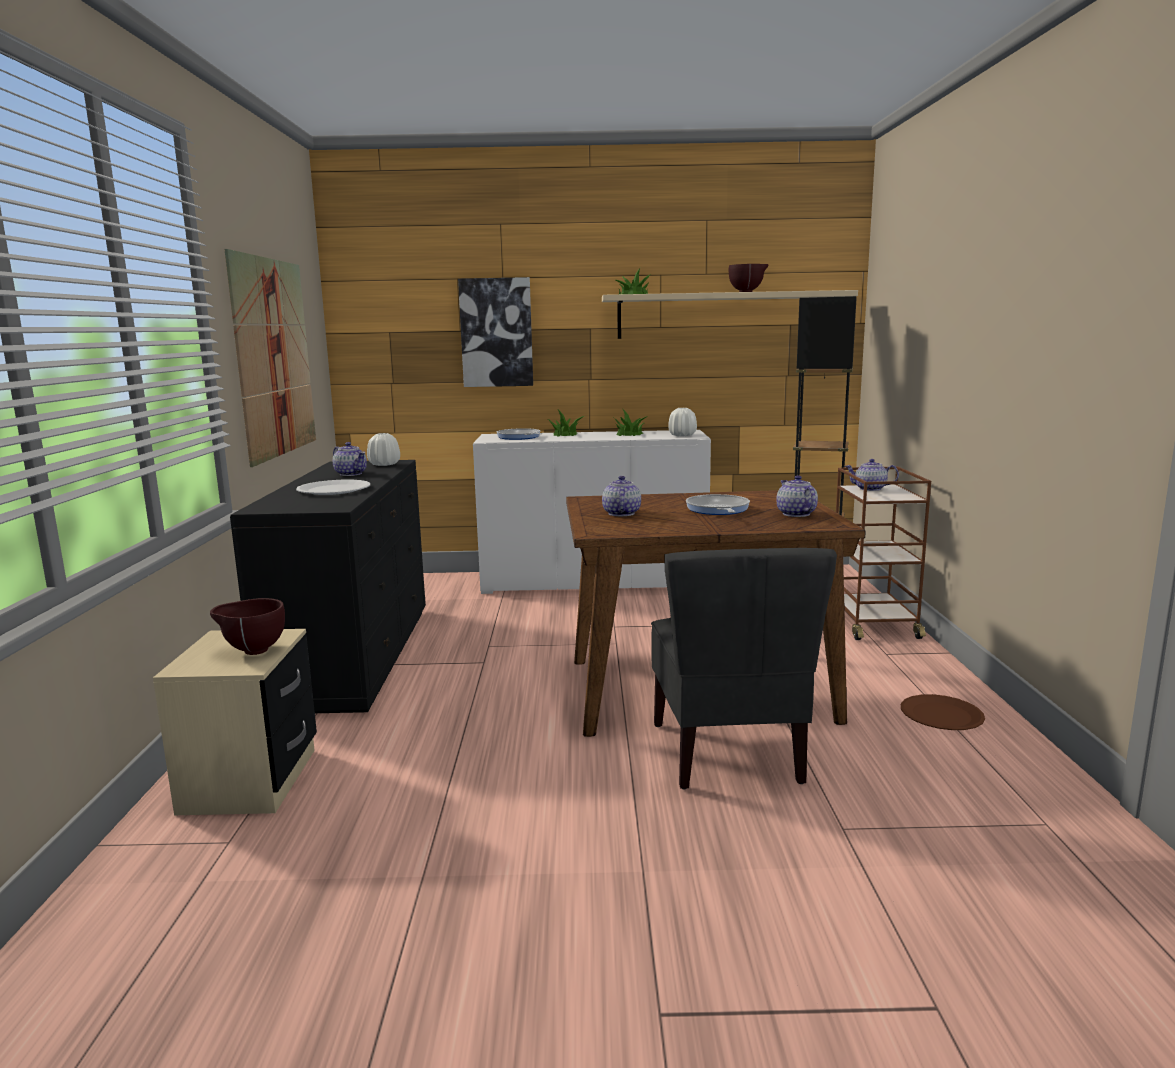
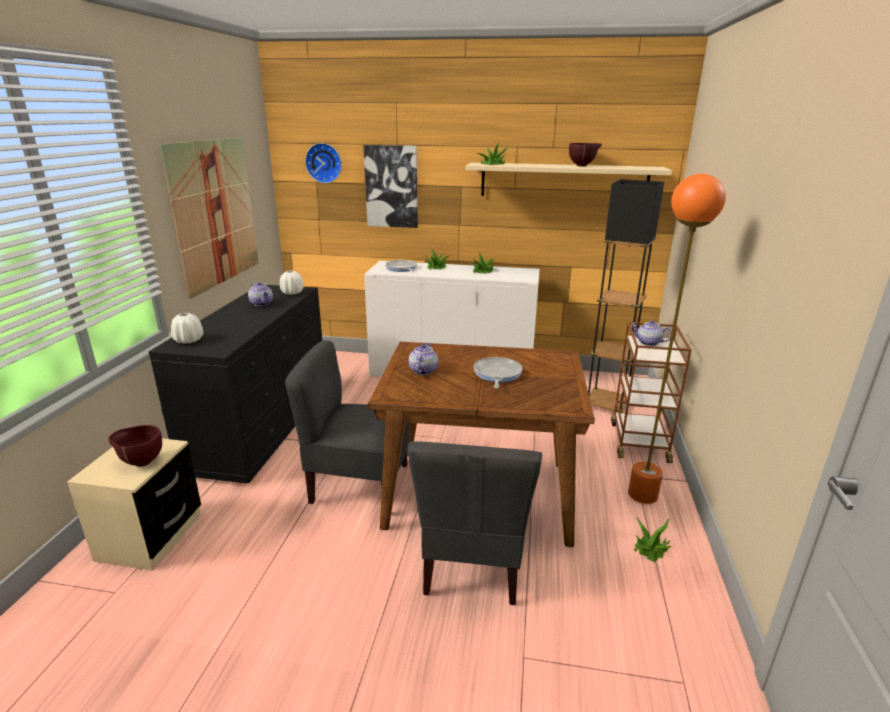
camera: 10 degrees right, 10 degrees up
white plate [296,480,370,495] -> none
white vase [668,408,697,436] -> white vase moved to [171,313,203,344]
teapot [776,475,818,517] -> none
brown plate [901,694,985,730] -> potted plant [634,517,672,562]
none -> grey chair [285,340,409,504]
none -> wall clock [305,143,342,183]
none -> orange floor lamp [628,174,726,504]

